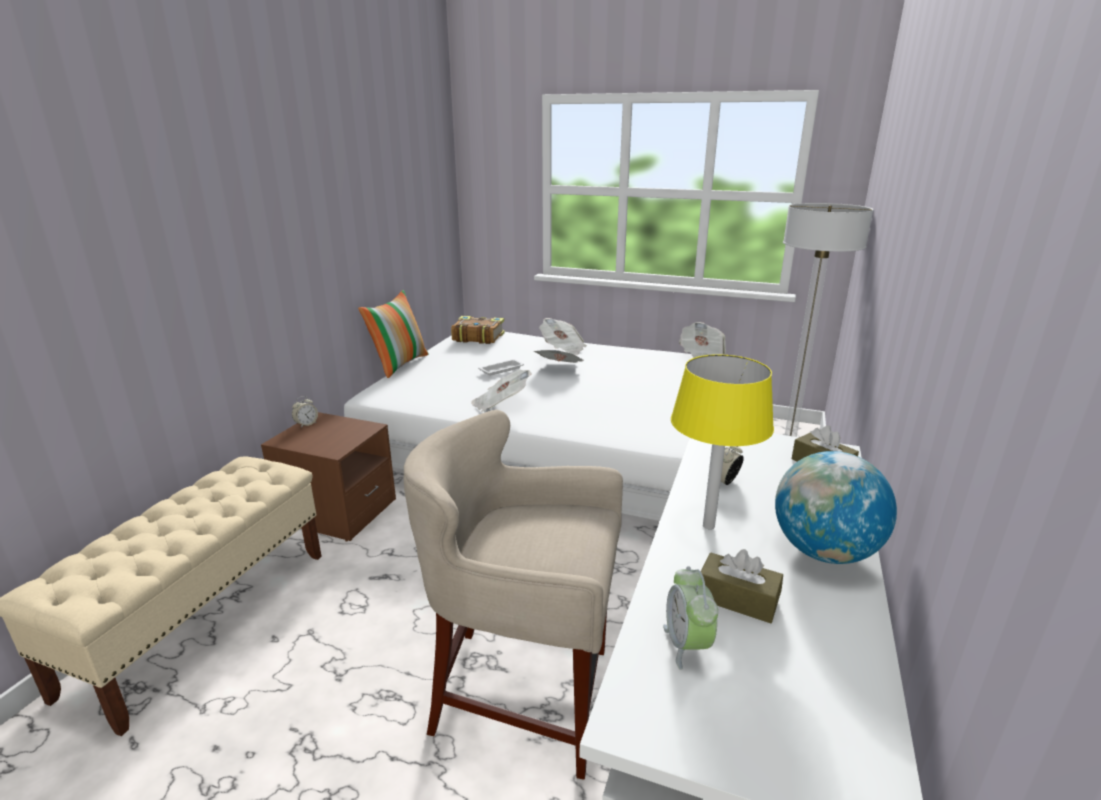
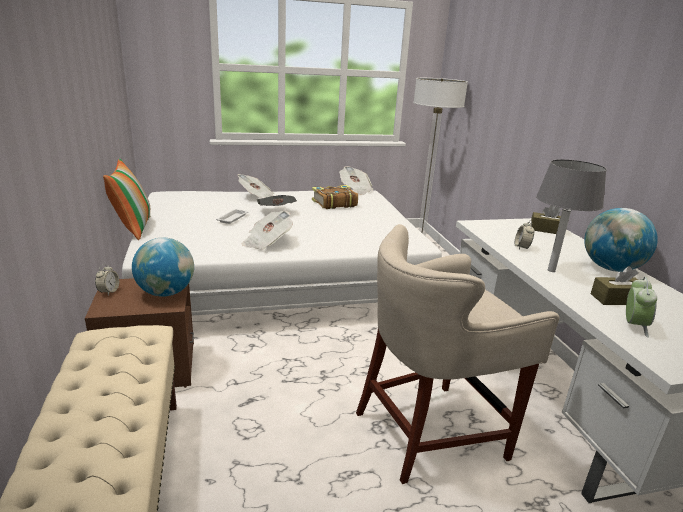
camera: 35 degrees left, 0 degrees up
book [451,316,505,344] -> book moved to [312,185,358,209]
alarm clock [663,566,718,670] -> alarm clock turned 120 degrees counterclockwise [626,277,657,337]
yellow table lamp [671,354,774,529] -> grey table lamp [536,159,607,272]
none -> globe [132,237,194,297]

